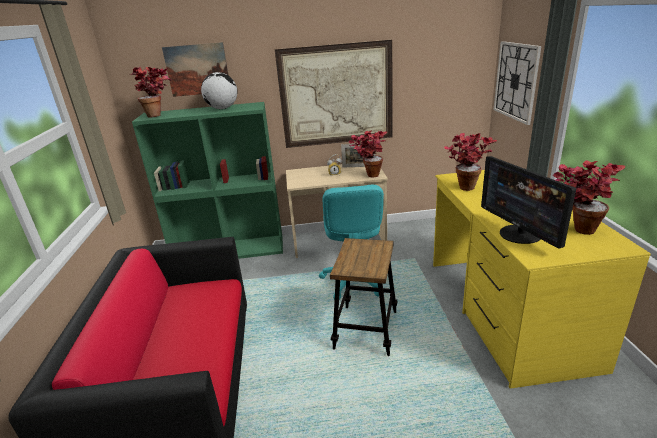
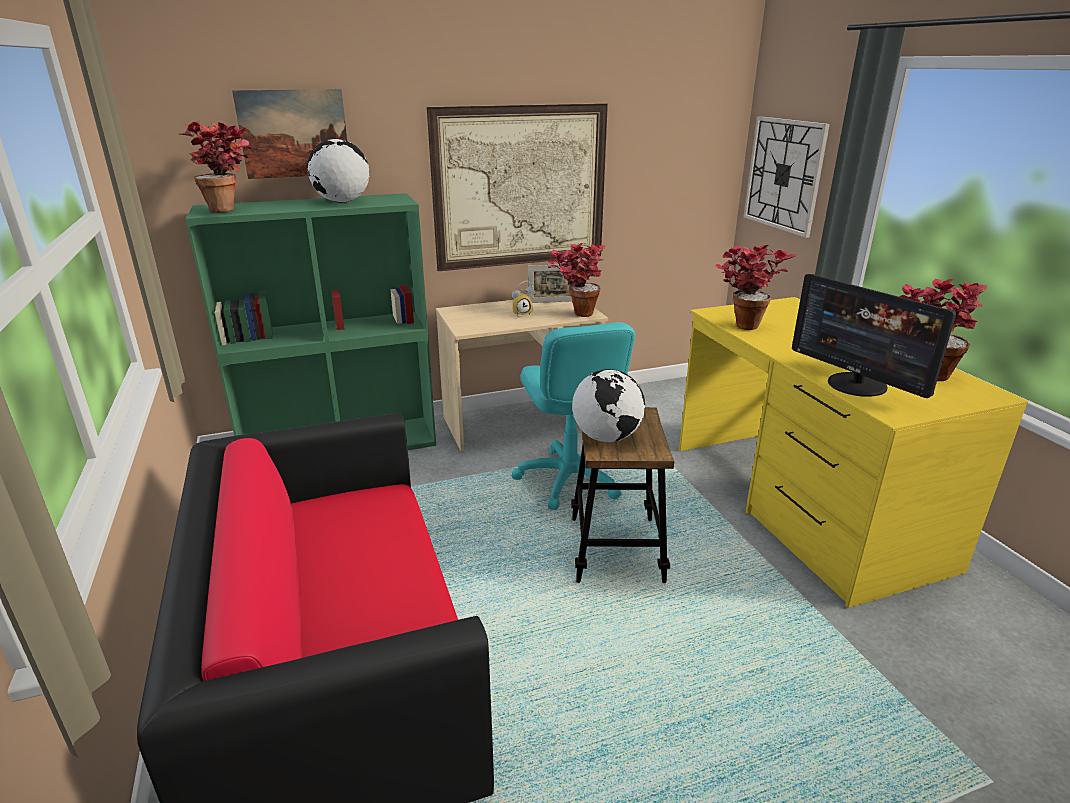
camera: 15 degrees left, 0 degrees up
none -> globe [572,369,645,442]

